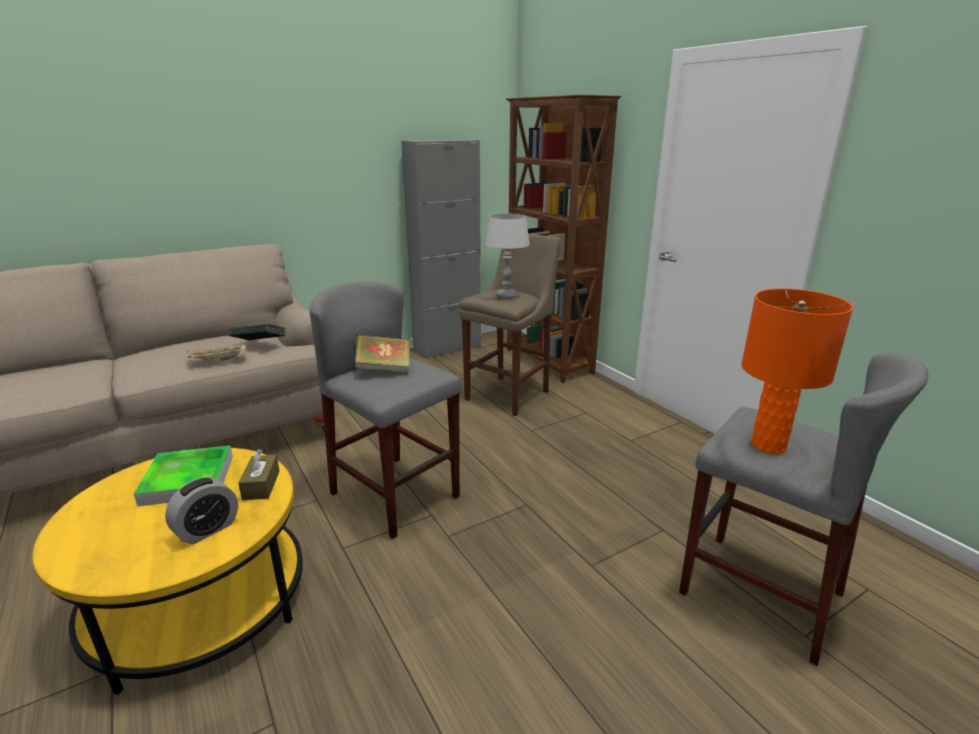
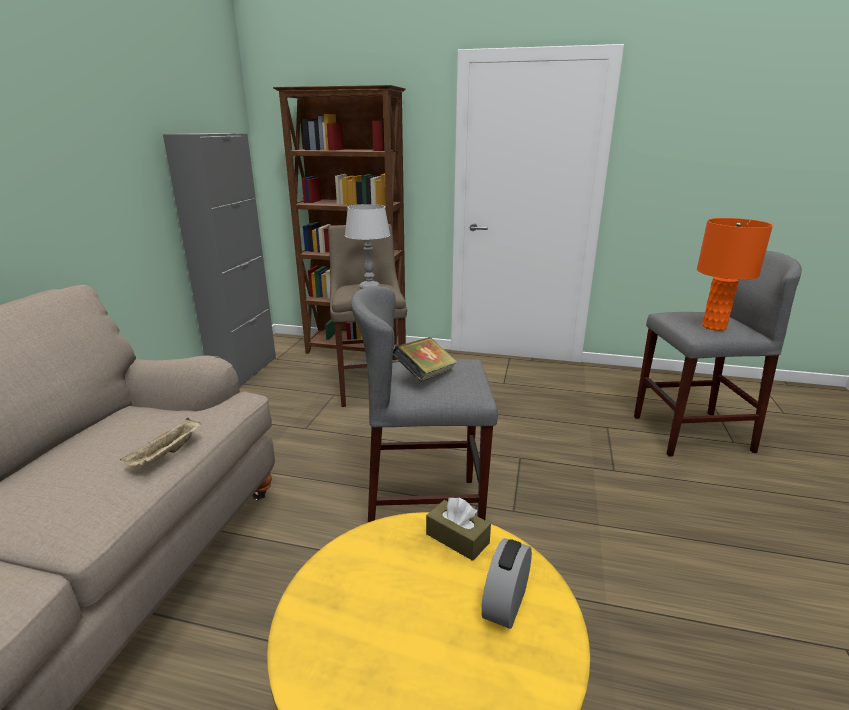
camera: 45 degrees left, 0 degrees up
tray [134,446,233,507] -> none
alarm clock [165,477,238,544] -> alarm clock turned 150 degrees counterclockwise [481,538,532,629]
book [228,324,286,340] -> none

